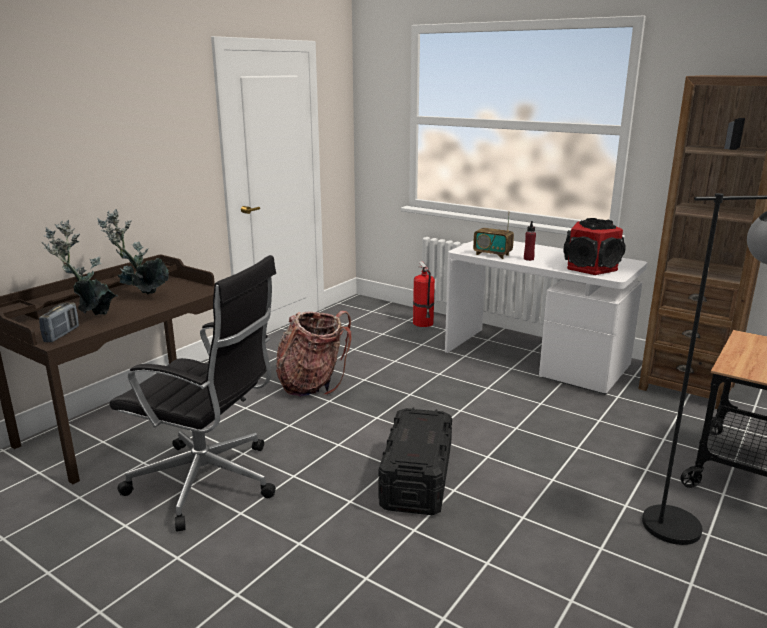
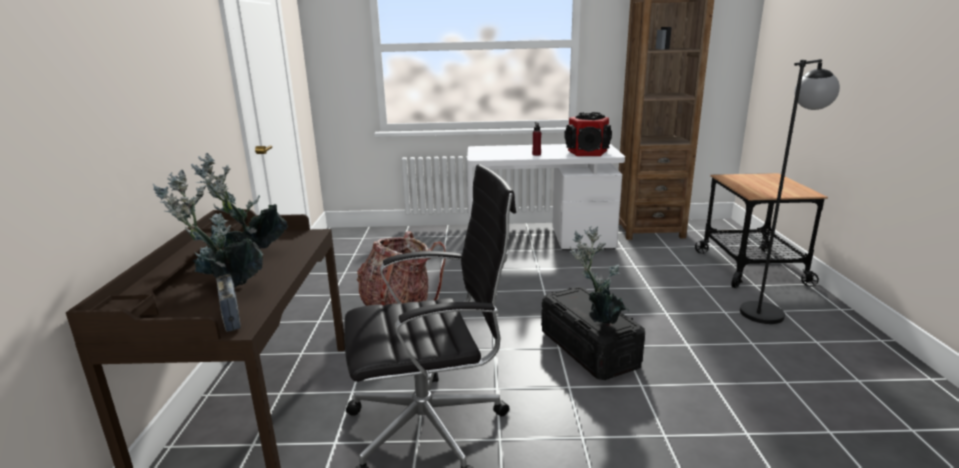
camera: 35 degrees left, 0 degrees up
fire extinguisher [413,261,435,327] -> none
radio [473,211,514,259] -> none
none -> potted plant [570,226,629,324]

